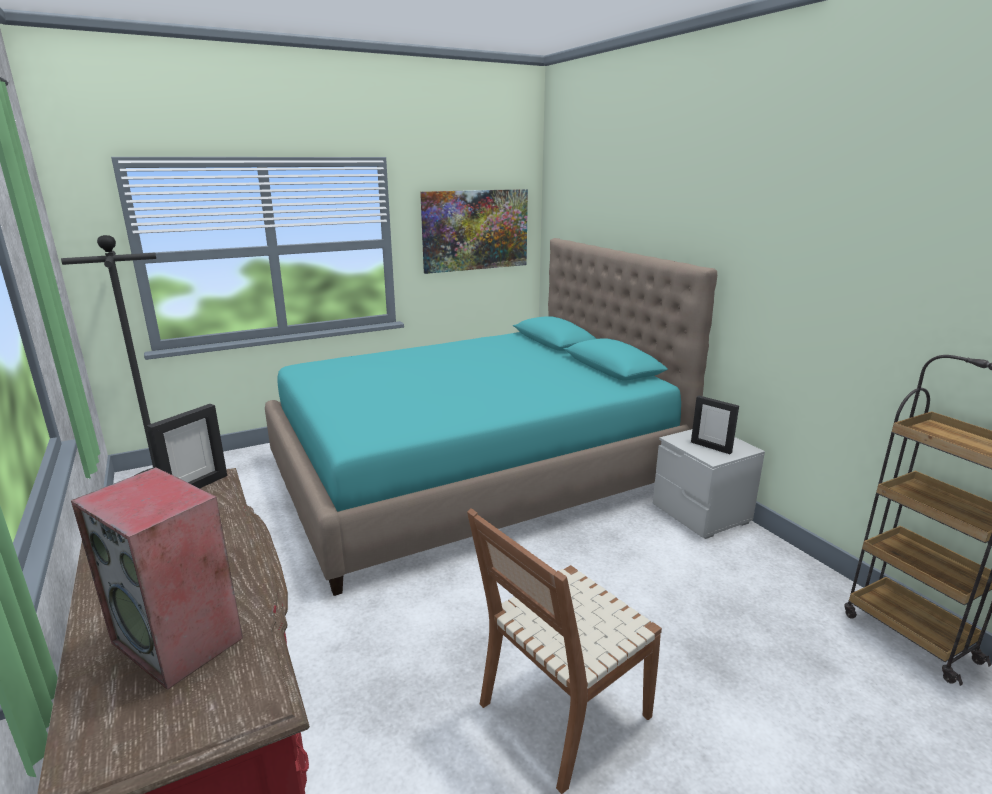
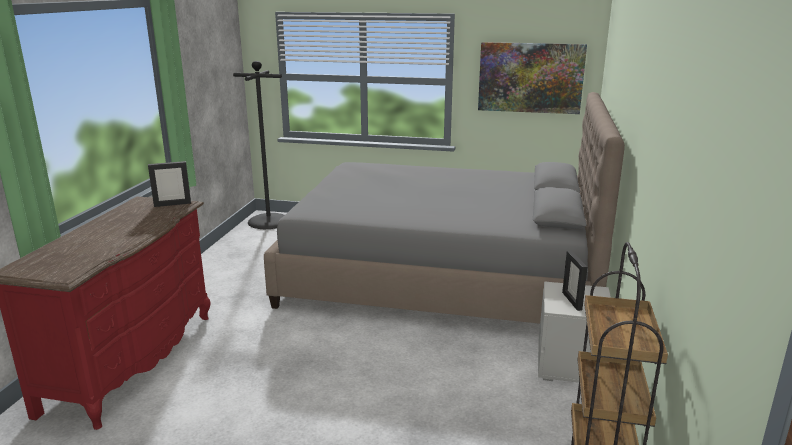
camera: 40 degrees right, 0 degrees up
speaker [71,467,243,690] -> none
turquoise bed [265,238,717,596] -> grey bed [264,92,625,324]
chair [467,508,662,794] -> none

